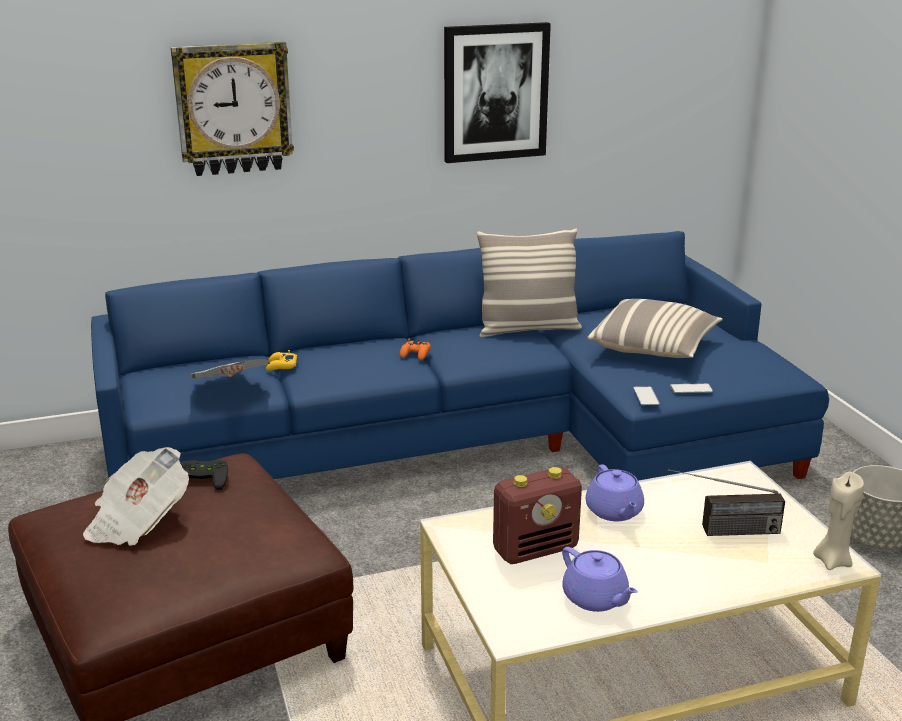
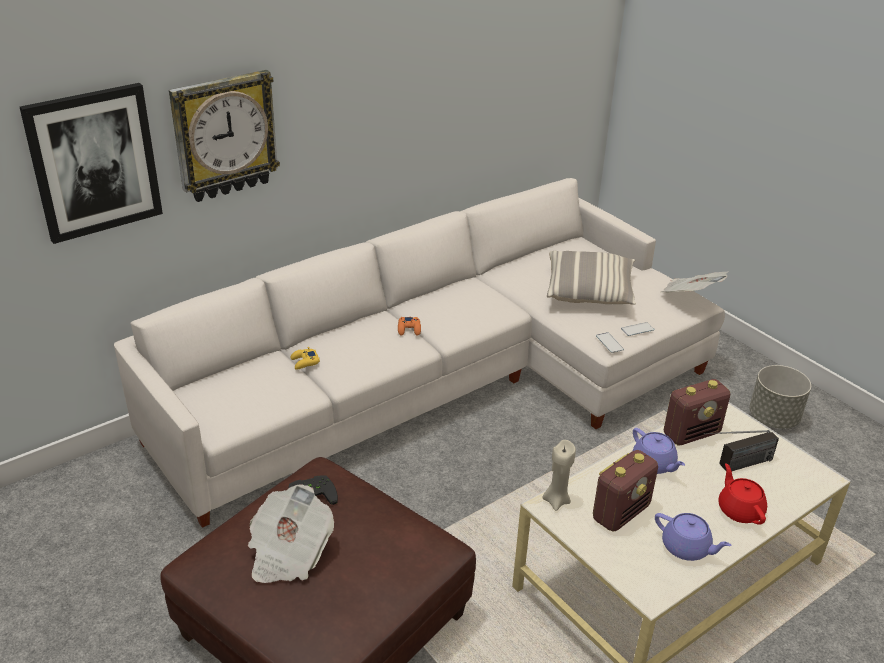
camera: 20 degrees left, 10 degrees up
blue sofa [91,231,829,481] -> white sofa [114,178,725,528]
newspaper [190,359,270,379] -> newspaper moved to [661,272,728,293]
picture [444,22,551,163] -> picture moved to [20,83,163,244]
pillow [477,228,582,337] -> none
beige candle [813,472,864,570] -> beige candle moved to [543,440,576,511]
none -> radio [664,379,730,445]
none -> red teapot [718,463,767,525]

